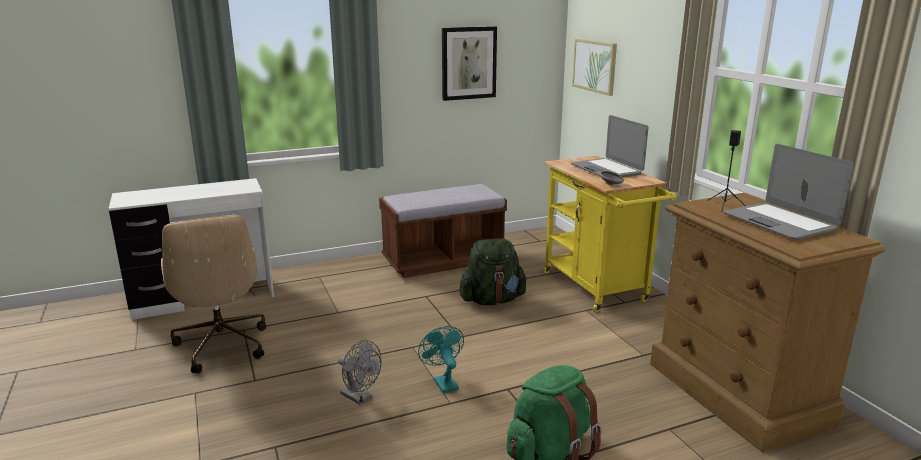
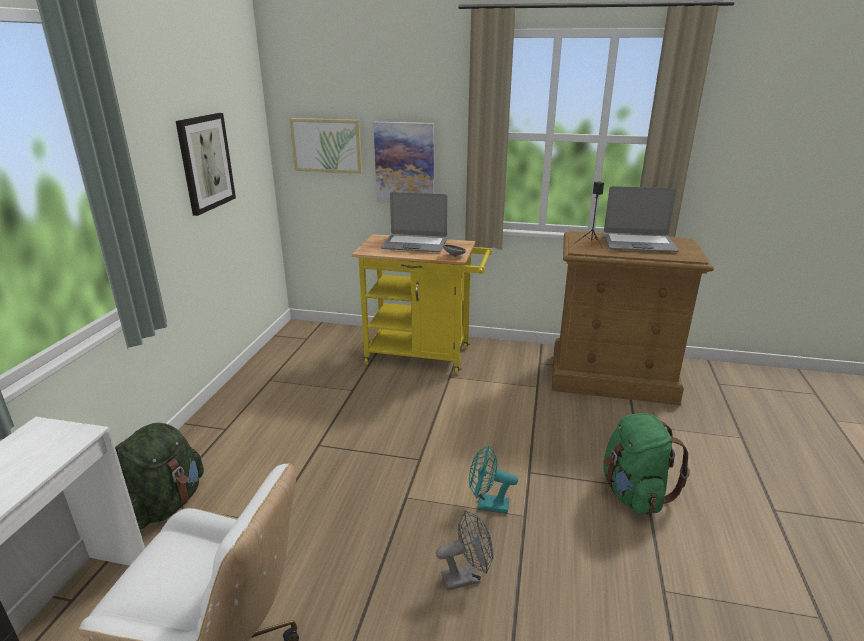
camera: 55 degrees left, 5 degrees up
brown bench [379,184,507,278] -> none
green backpack [459,238,527,305] -> green backpack moved to [115,423,204,529]
none -> picture [374,122,434,203]

